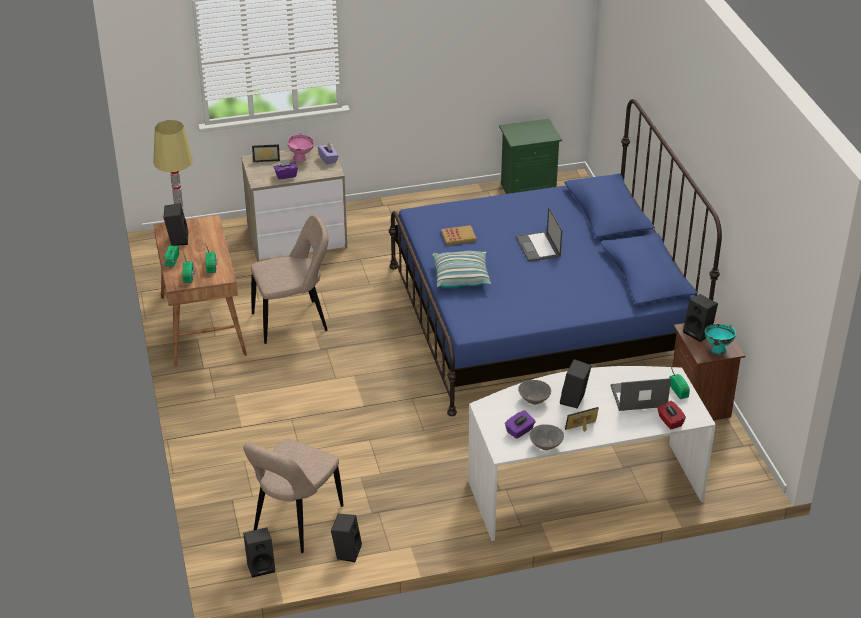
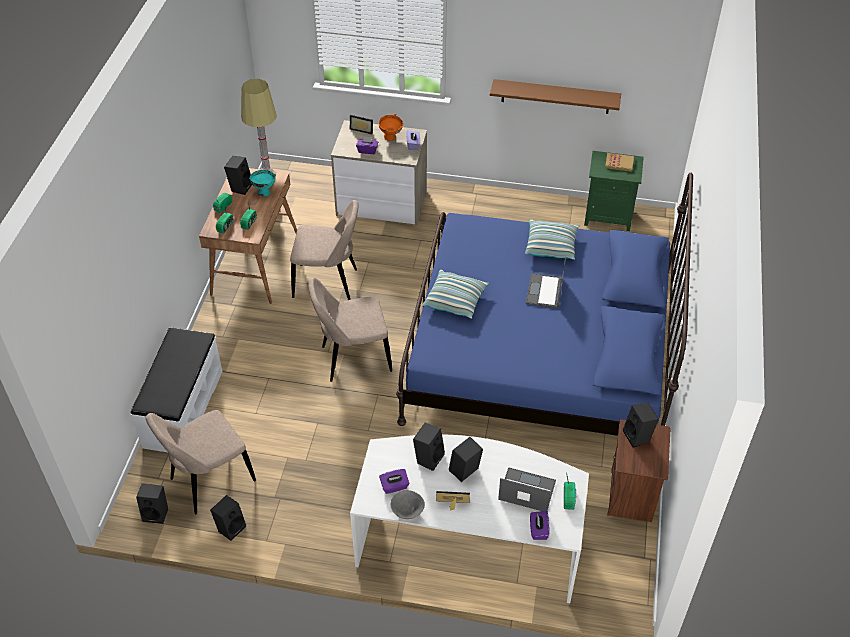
camera: 25 degrees right, 10 degrees up
pink bowl [287,133,314,162] -> orange bowl [379,114,403,141]
book [441,225,476,245] -> book moved to [605,153,634,172]
grey bowl [518,380,551,404] -> black speaker [413,423,445,471]
red tissue box [657,401,686,429] -> purple tissue box [530,511,550,540]
turquoise bowl [705,324,736,355] -> turquoise bowl moved to [249,170,276,196]
none -> white bench [131,327,223,452]
none -> beige chair [308,278,392,382]
none -> brown shelf [490,79,621,114]
none -> pillow [525,219,579,260]

